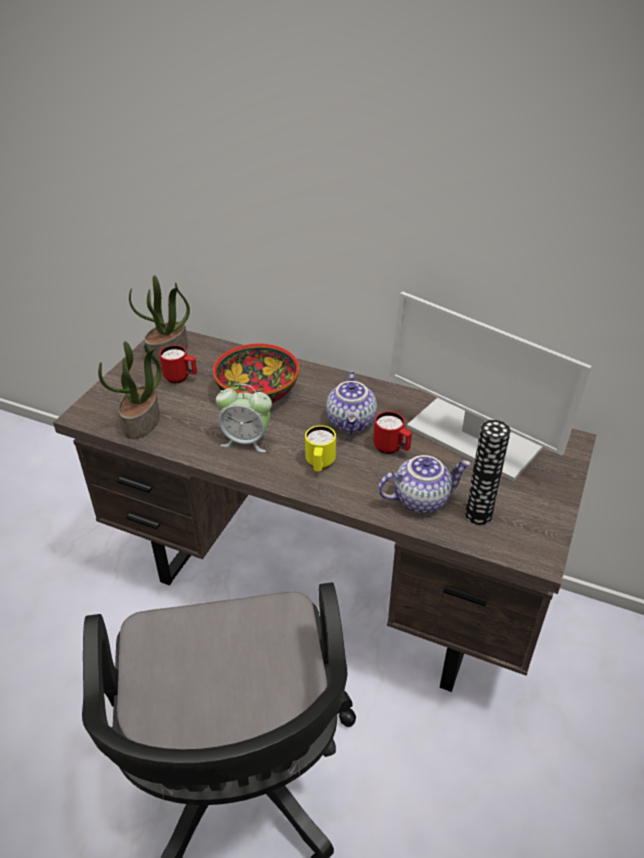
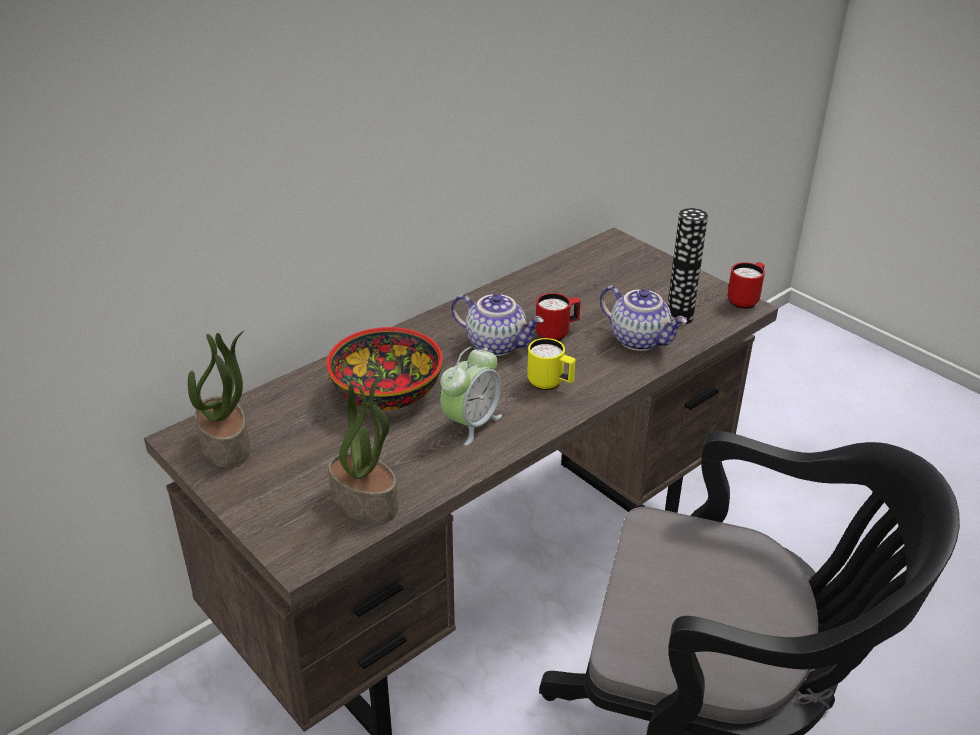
camera: 65 degrees left, 5 degrees down
red mug [159,345,197,383] -> red mug moved to [727,262,765,309]
teapot [378,455,471,513] -> teapot turned 120 degrees clockwise [600,286,687,351]
monitor [390,292,592,481] -> none

